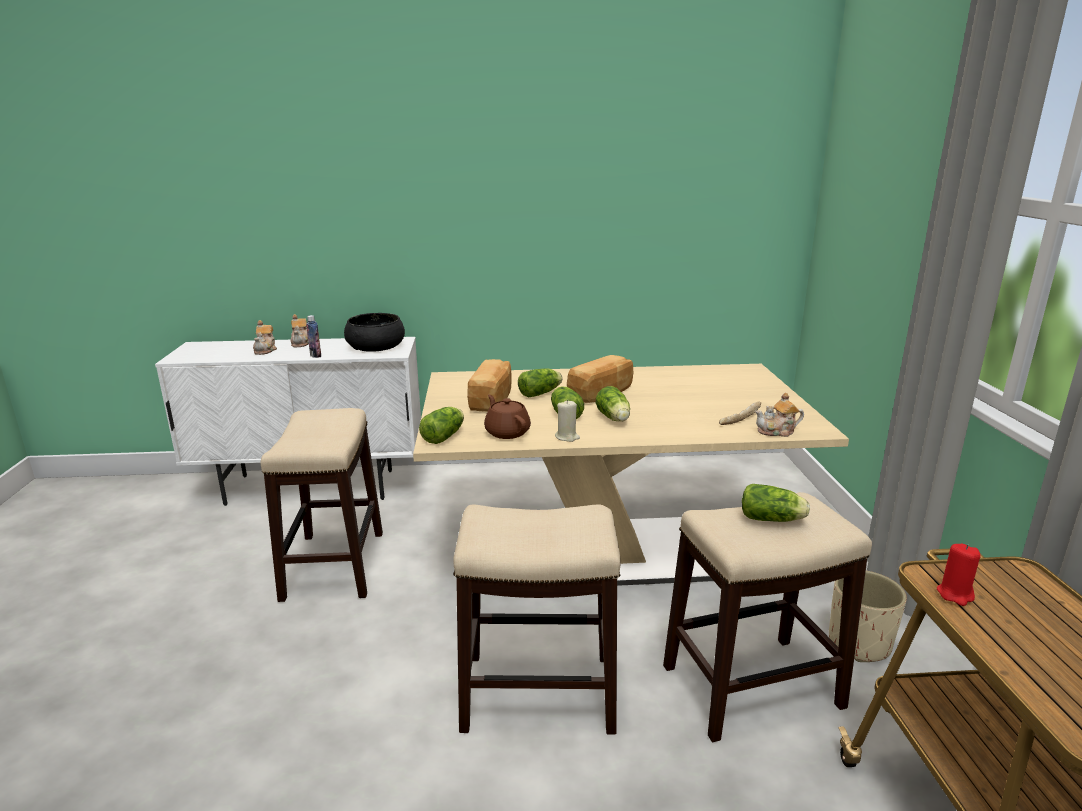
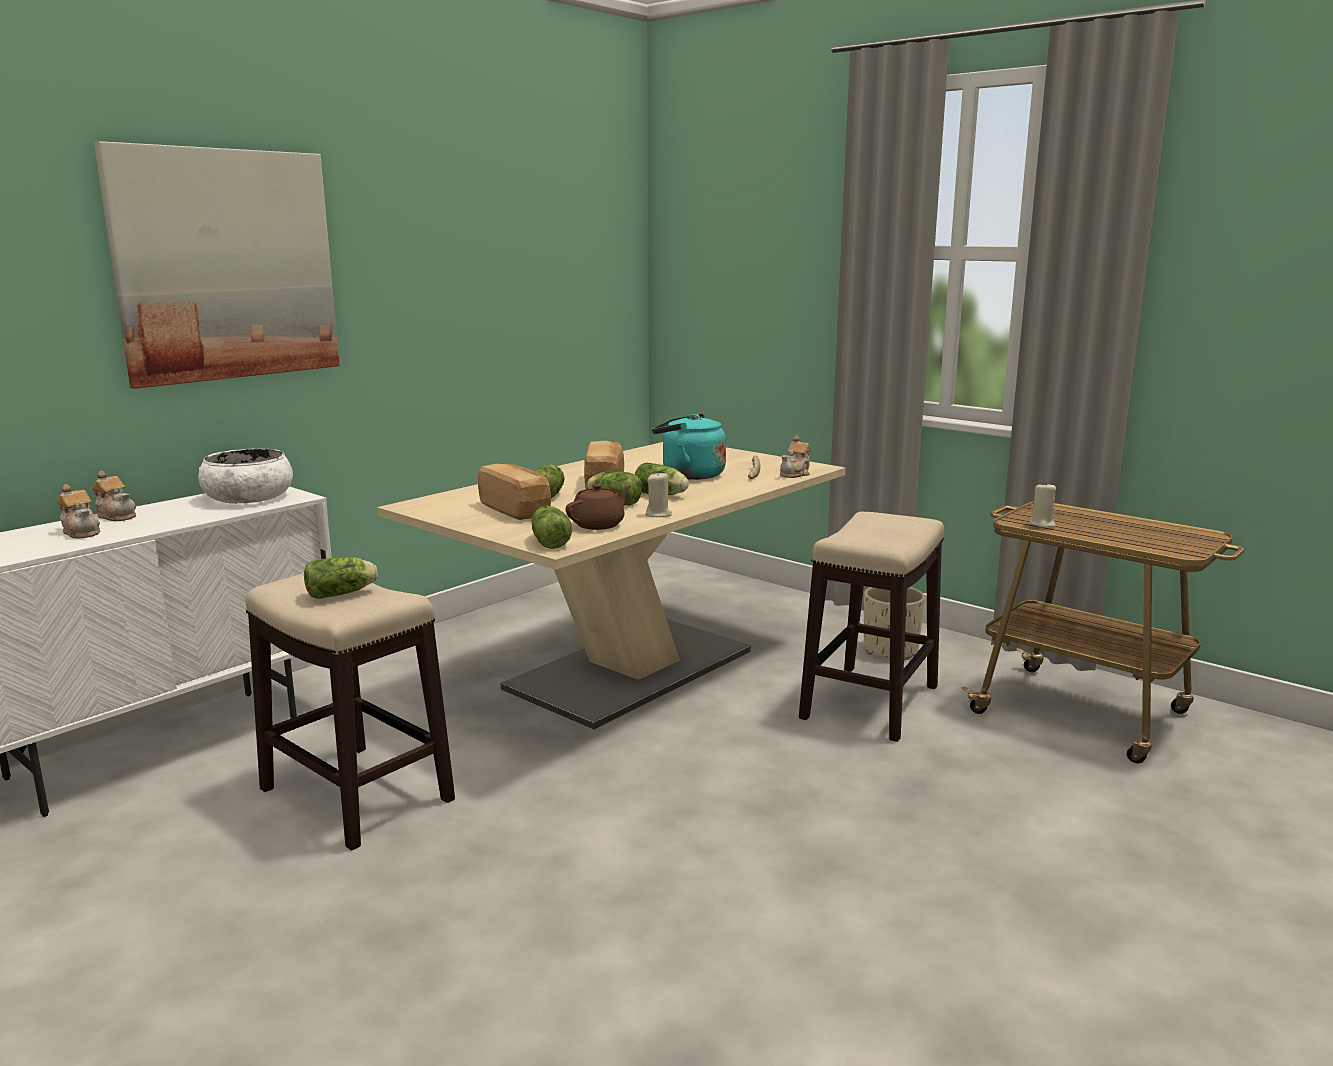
camera: 45 degrees left, 5 degrees down
bottle [306,315,321,358] -> none
black bowl [344,313,405,352] -> white bowl [198,448,293,504]
stool [453,504,620,735] -> none
brown teapot [484,395,531,439] -> brown teapot turned 120 degrees clockwise [566,484,631,530]
lettuce [742,484,810,522] -> lettuce moved to [304,557,378,599]
red candle [937,544,981,606] -> beige candle [1030,482,1056,528]
none -> picture [94,141,339,389]
none -> turquoise kettle [652,414,726,480]

